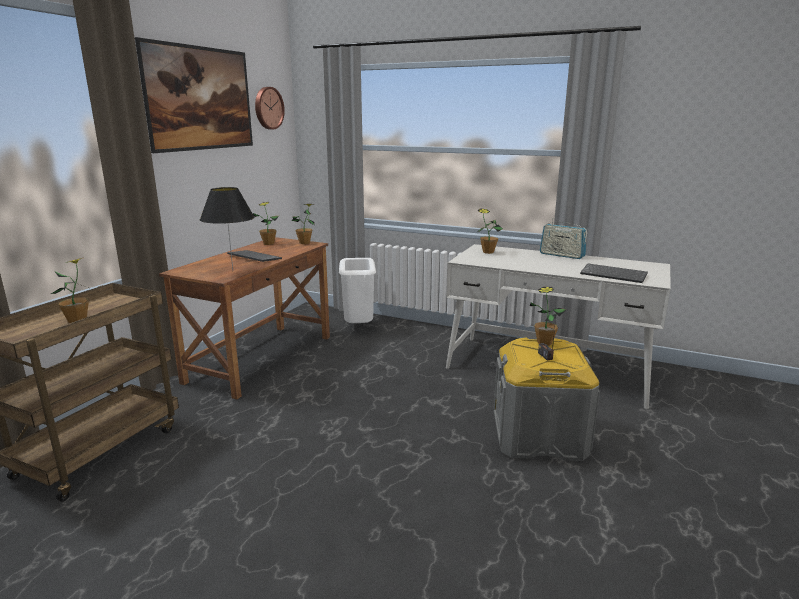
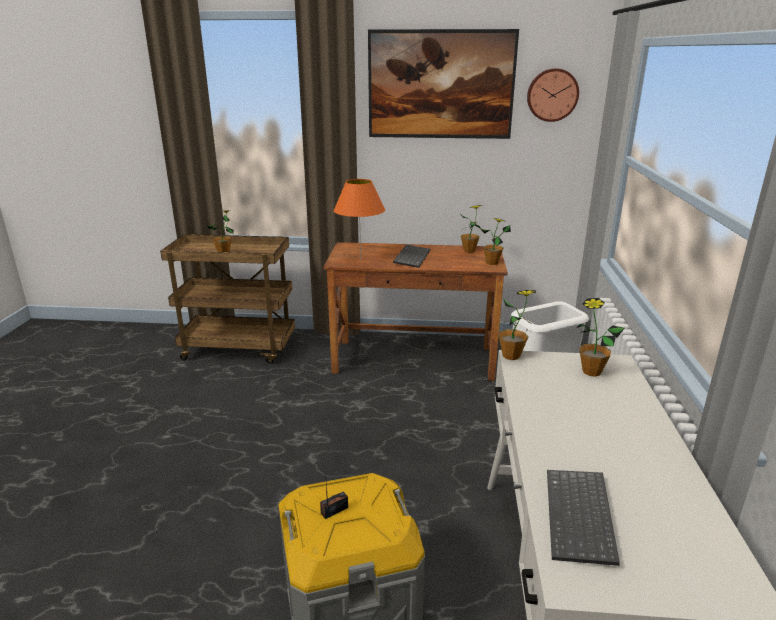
camera: 70 degrees right, 5 degrees up
black table lamp [200,187,255,270] -> orange table lamp [334,179,385,261]
potted plant [530,287,566,346] -> potted plant moved to [499,290,536,360]
radio [540,218,587,259] -> none

